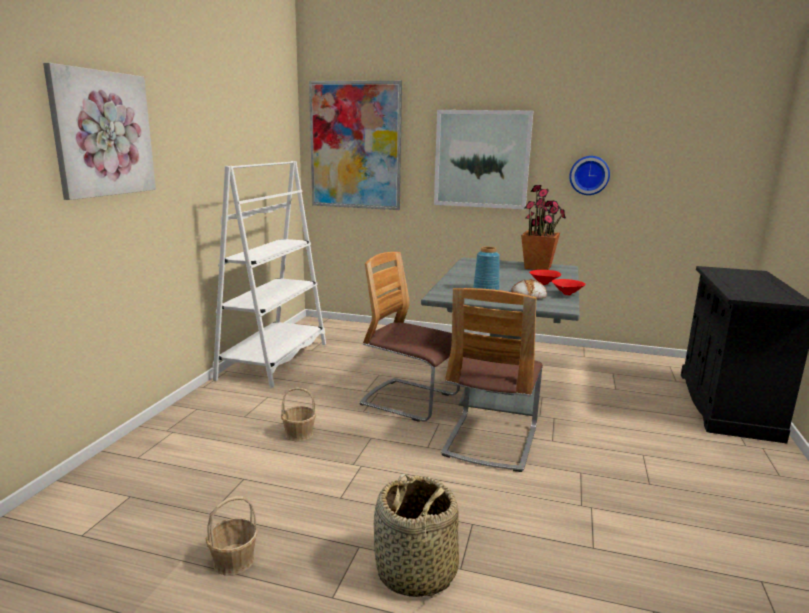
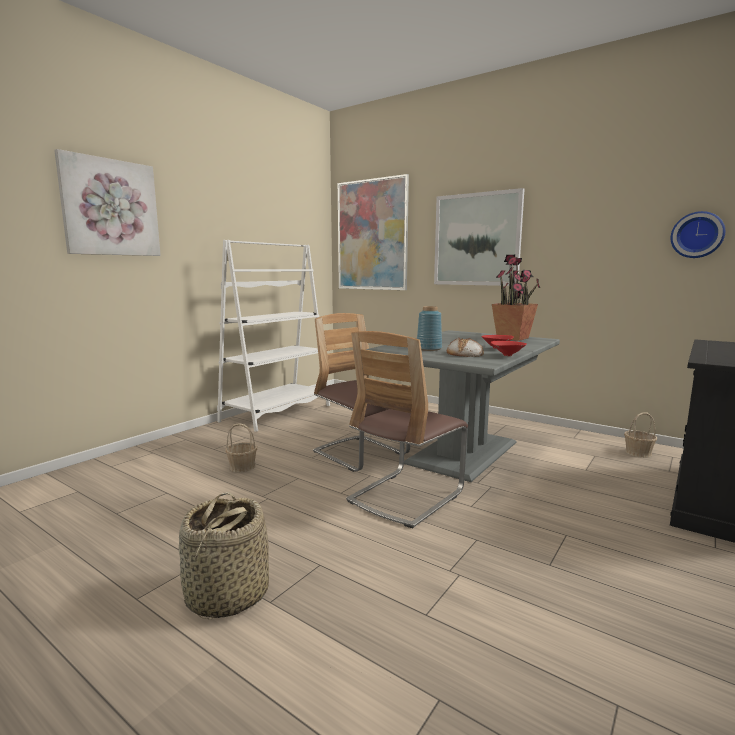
camera: 20 degrees right, 5 degrees down
basket [206,496,258,576] -> basket moved to [624,412,657,458]
wall clock [569,156,610,195] -> wall clock moved to [671,211,725,258]

